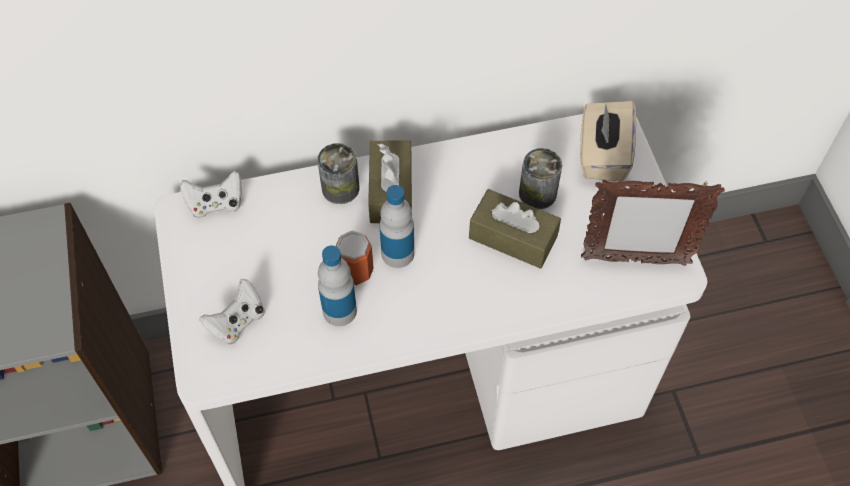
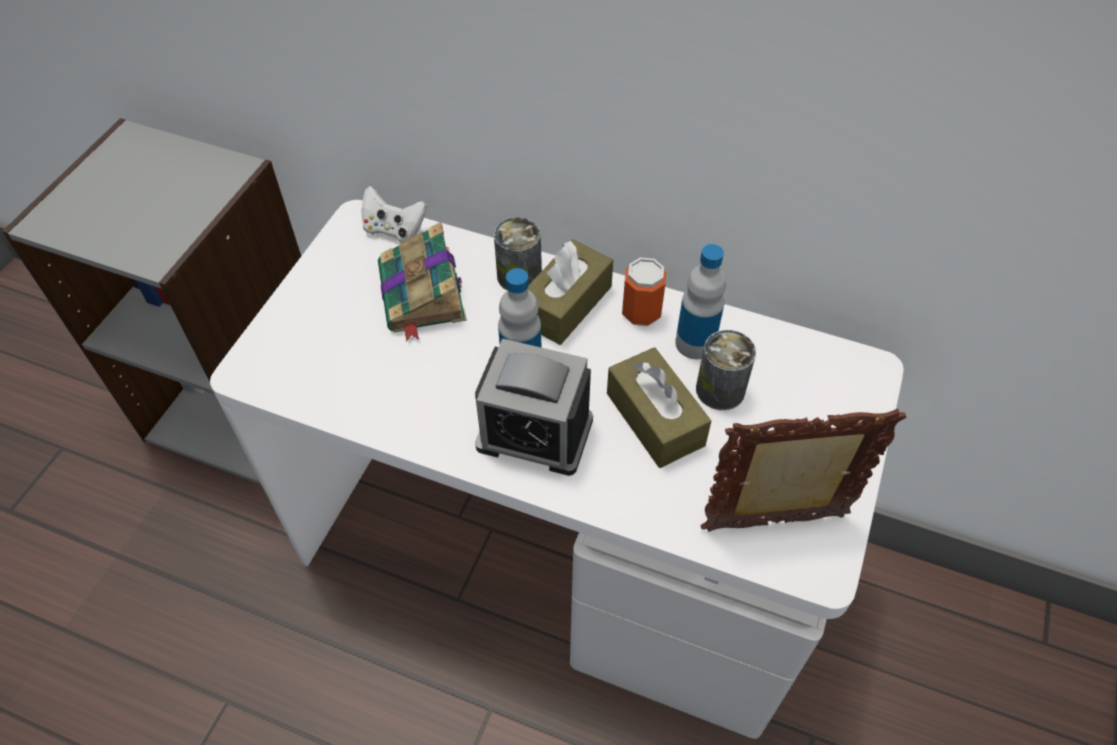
camera: 35 degrees right, 5 degrees down
white game controller [200,279,265,345] -> none
bottle [318,245,357,326] -> bottle moved to [675,244,726,359]
can [336,231,374,285] -> can moved to [622,258,666,326]
beige tissue box [580,101,636,182] -> none
picture frame [581,178,725,266] -> picture frame turned 135 degrees clockwise [700,409,906,532]
none -> book [378,222,467,342]
none -> alarm clock [475,338,593,476]

